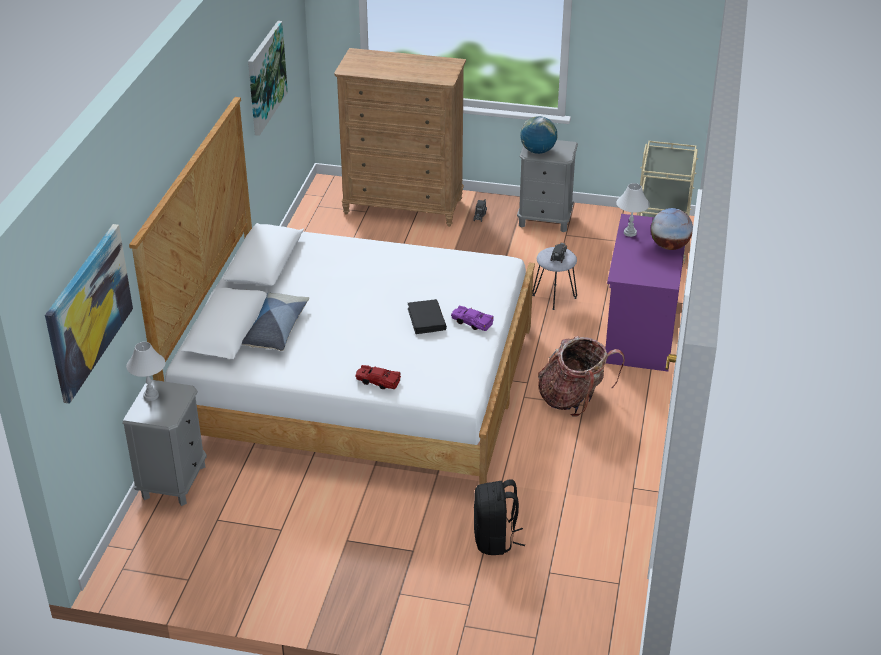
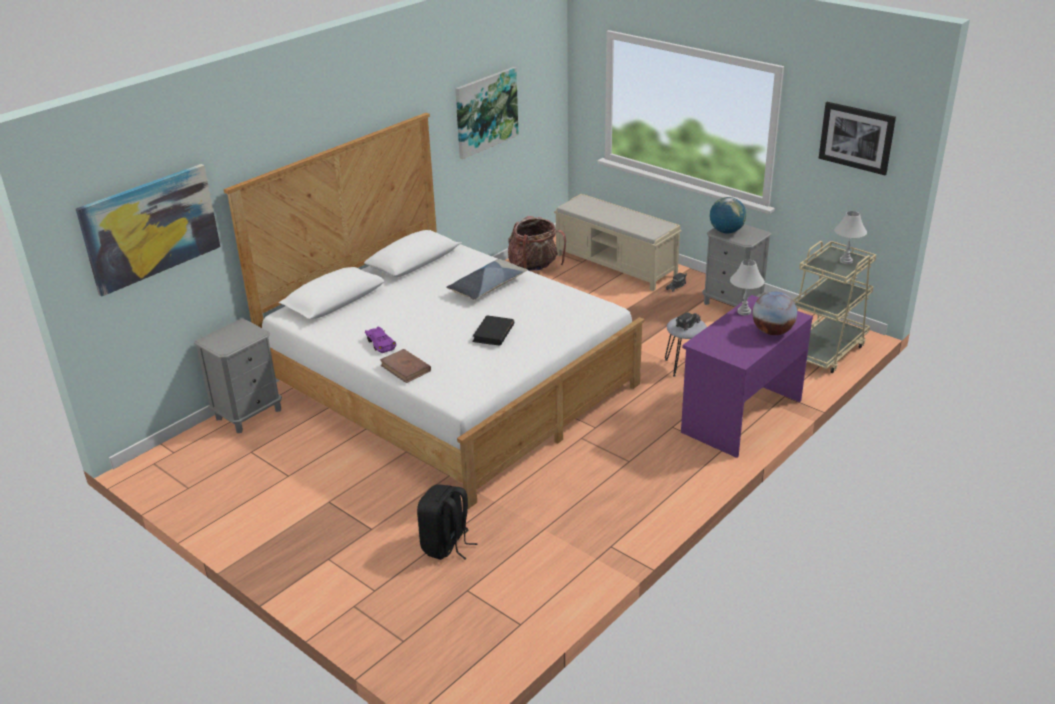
camera: 30 degrees right, 5 degrees down
white table lamp [126,342,165,401] -> white table lamp moved to [834,211,867,264]
pillow [242,292,309,351] -> pillow moved to [446,259,528,300]
brown dresser [334,48,466,227] -> beige bench [554,194,682,291]
red toy car [355,365,401,389] -> brown book [380,349,431,383]
purple toy car [451,306,494,331] -> purple toy car moved to [365,326,397,353]
backpack [538,336,625,417] -> backpack moved to [508,216,566,271]
none -> picture [819,102,896,175]

